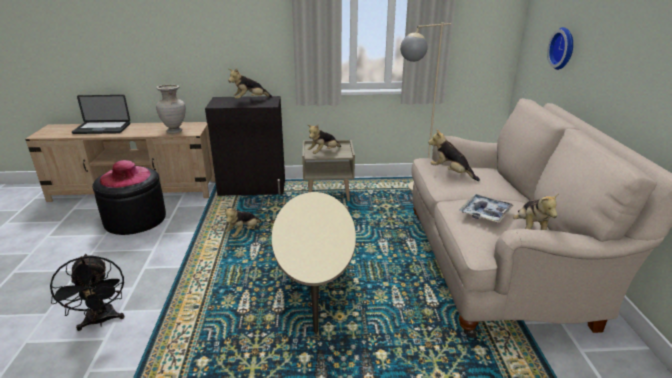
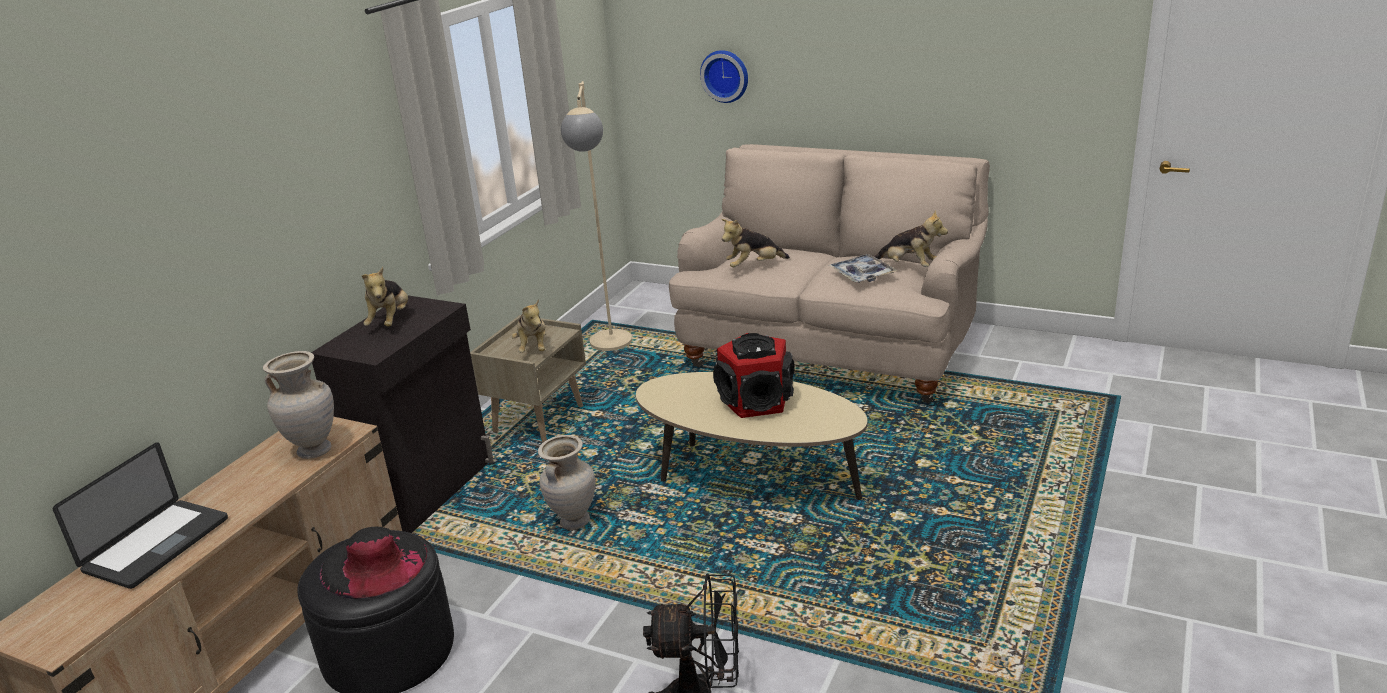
camera: 60 degrees left, 0 degrees up
pink hat [100,160,151,188] -> black hat [319,527,427,599]
plush toy [223,208,261,238] -> beige vase [538,435,596,530]
none -> speaker [713,333,795,418]

